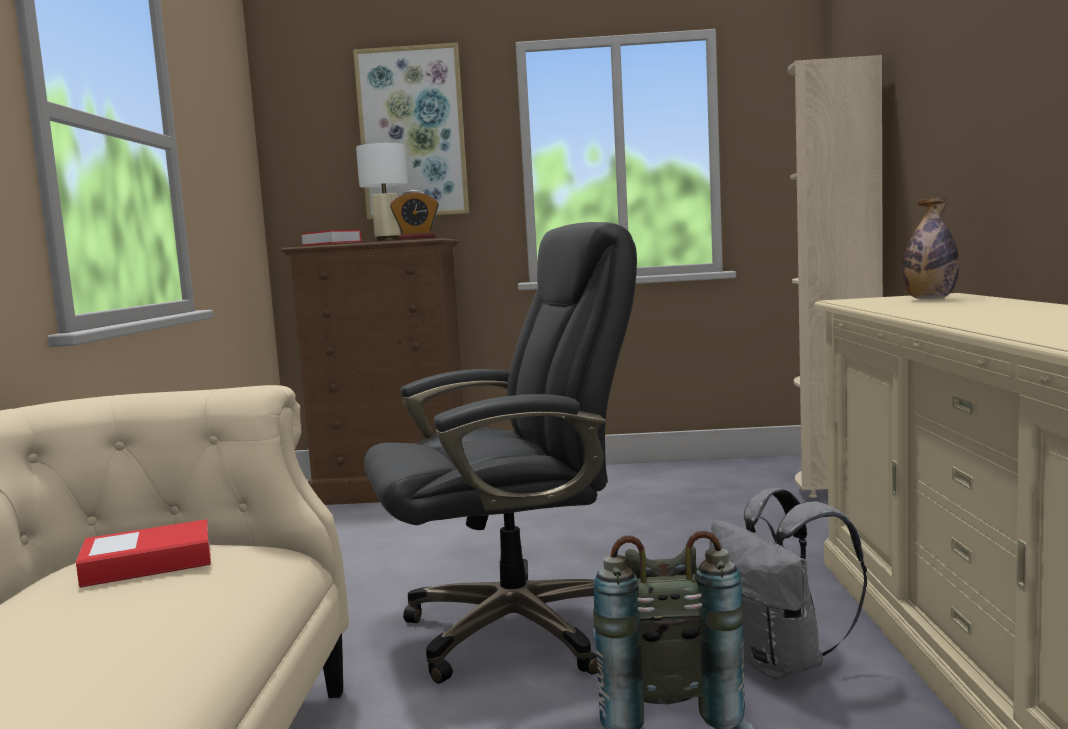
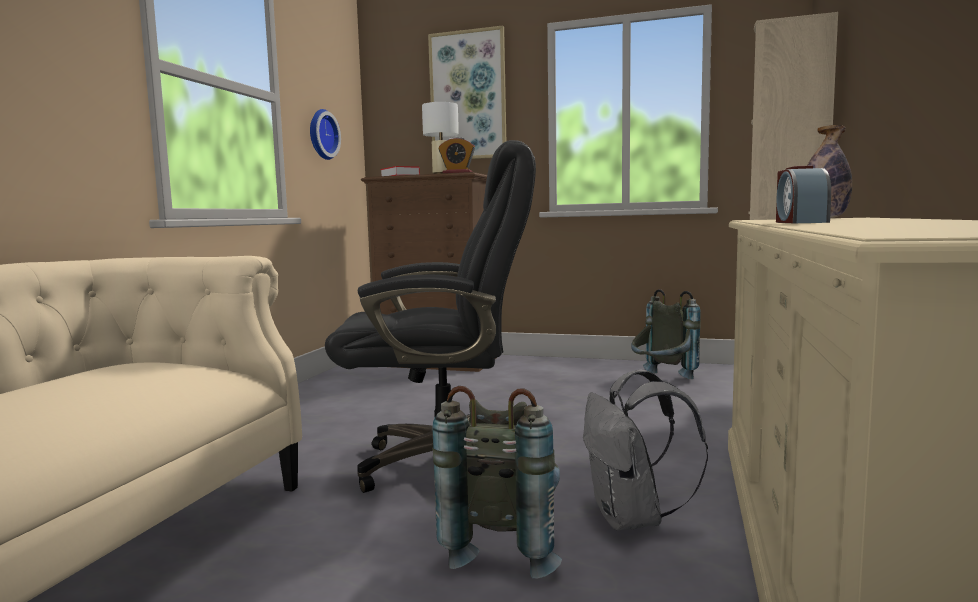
camera: 15 degrees right, 0 degrees up
book [76,519,211,587] -> none
none -> wall clock [310,109,341,160]
none -> grey backpack [631,289,701,379]
none -> alarm clock [776,165,831,223]

